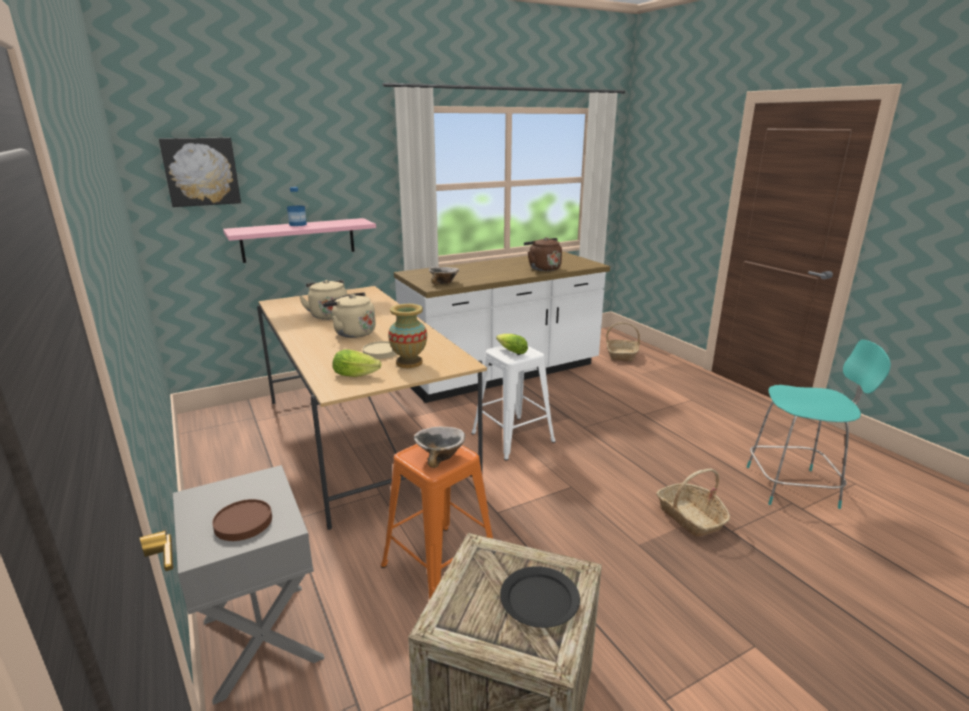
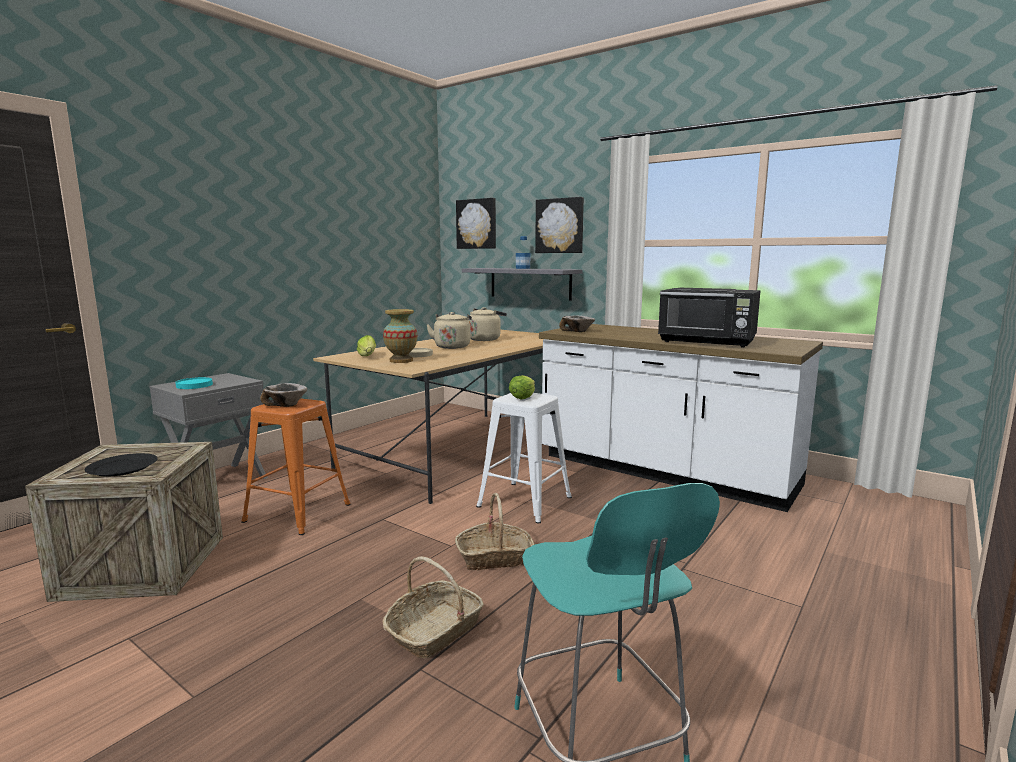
camera: 65 degrees right, 10 degrees down
brown plate [212,499,272,541] -> turquoise plate [175,377,213,389]
pink shelf [223,218,376,263] -> grey shelf [462,268,582,301]
brown kettle [524,237,562,271] -> black microwave [658,288,761,348]
basket [606,322,640,362] -> basket moved to [455,493,535,570]
none -> picture [535,197,584,253]

